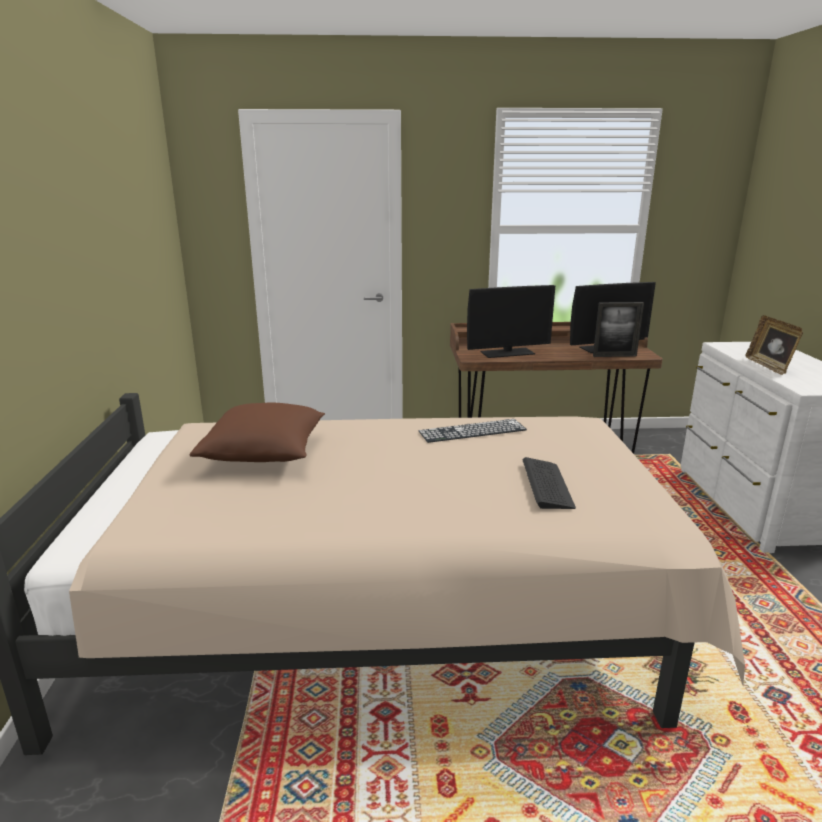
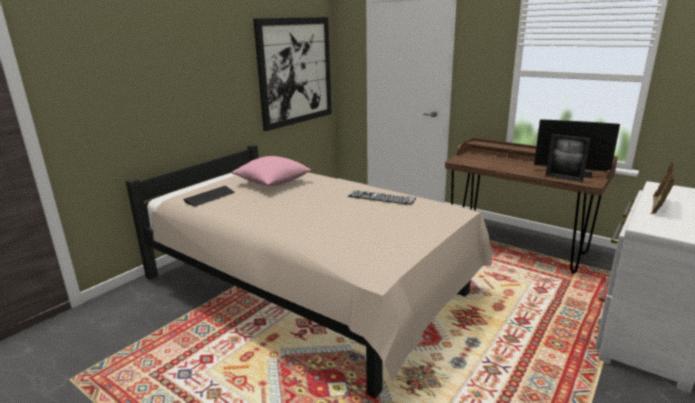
camera: 40 degrees right, 0 degrees up
brown pillow [190,403,325,462] -> pink pillow [231,156,311,186]
monitor [467,285,555,358] -> none
keyboard [522,457,576,509] -> keyboard moved to [184,186,235,206]
none -> picture [253,17,332,131]

